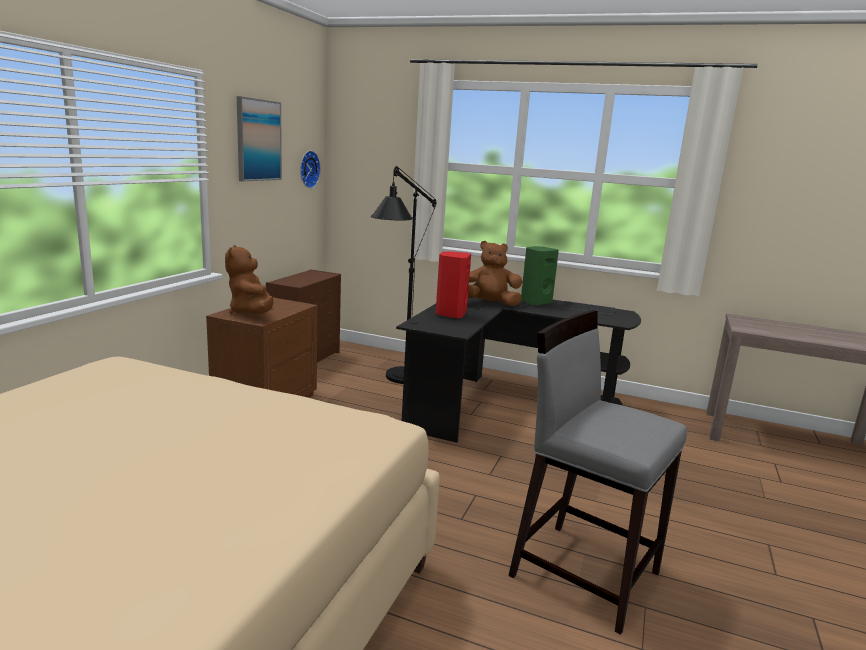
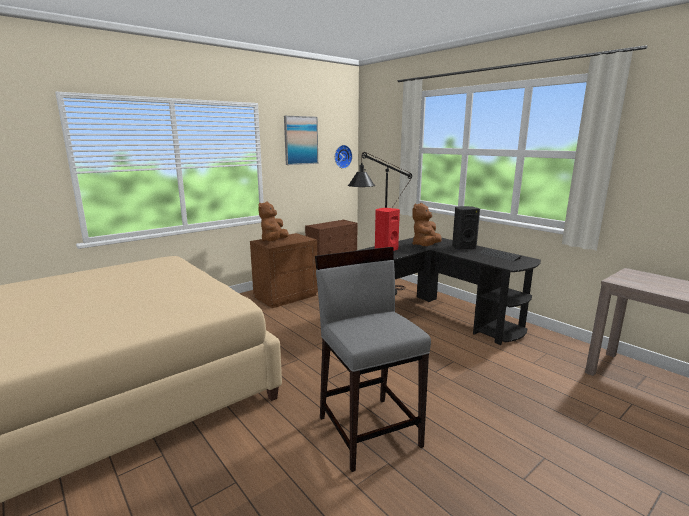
camera: 30 degrees right, 0 degrees up
brown plush toy [468,241,522,306] -> brown plush toy turned 90 degrees counterclockwise [412,203,442,246]
green speaker [521,246,559,306] -> black speaker [452,206,480,250]

